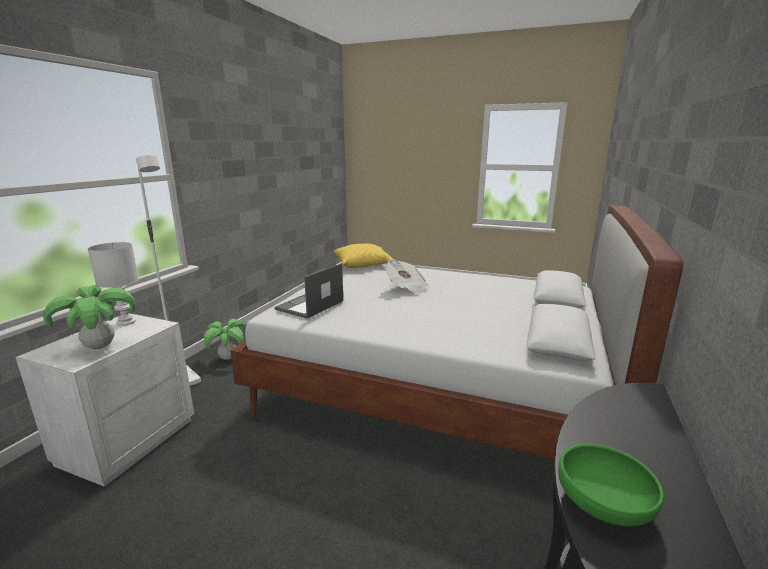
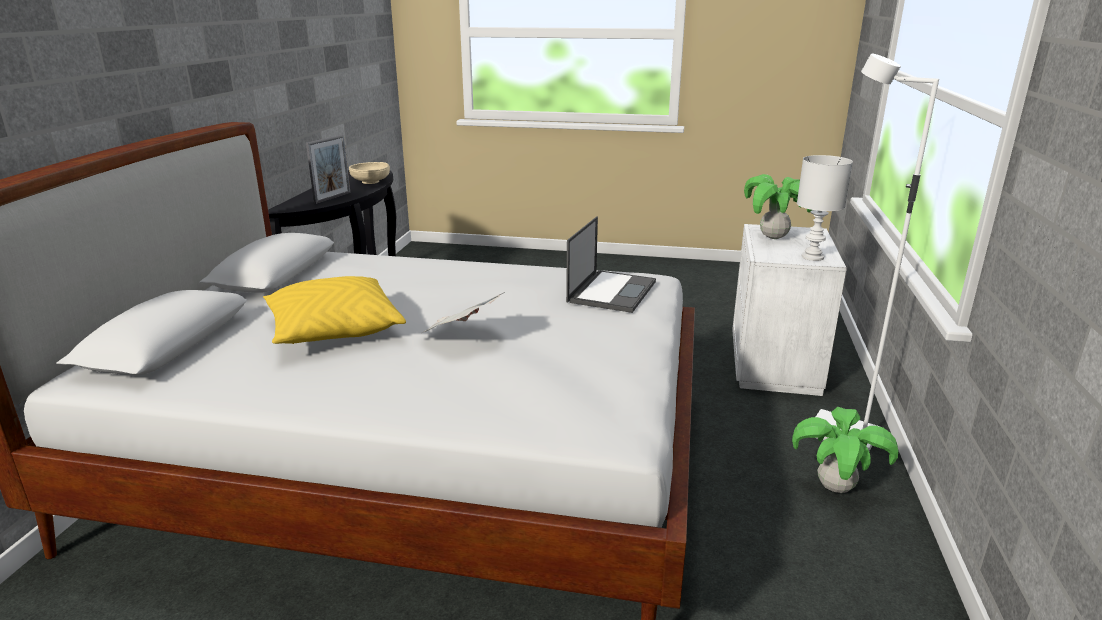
camera: 170 degrees right, 5 degrees up
yellow pillow [334,244,394,268] -> yellow pillow moved to [263,276,406,344]
green bowl [559,444,664,527] -> beige bowl [349,162,390,184]
none -> picture frame [306,135,350,204]

